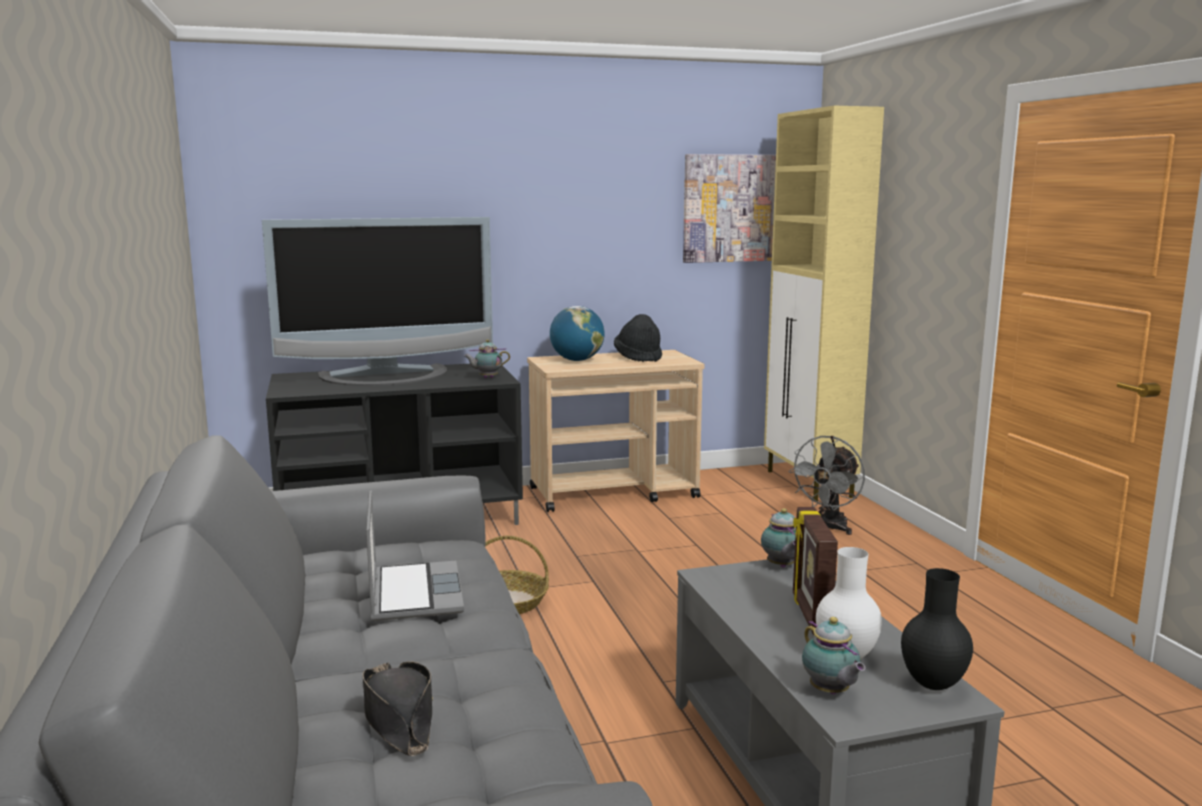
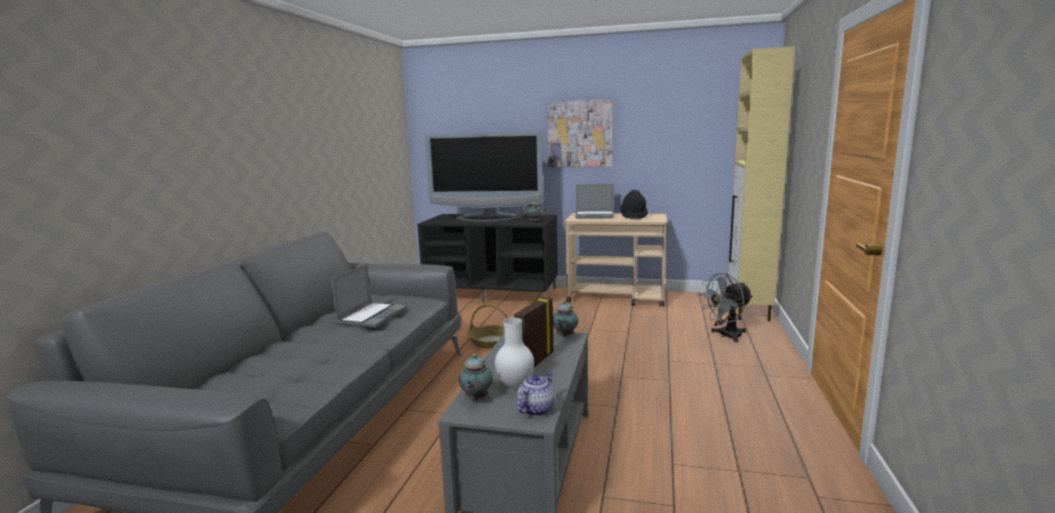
camera: 30 degrees right, 0 degrees up
black hat [362,661,433,756] -> none
globe [550,306,605,361] -> laptop [575,184,614,219]
picture [683,154,776,263] -> picture moved to [547,99,613,167]
black vase [901,568,973,690] -> teapot [517,372,555,416]

